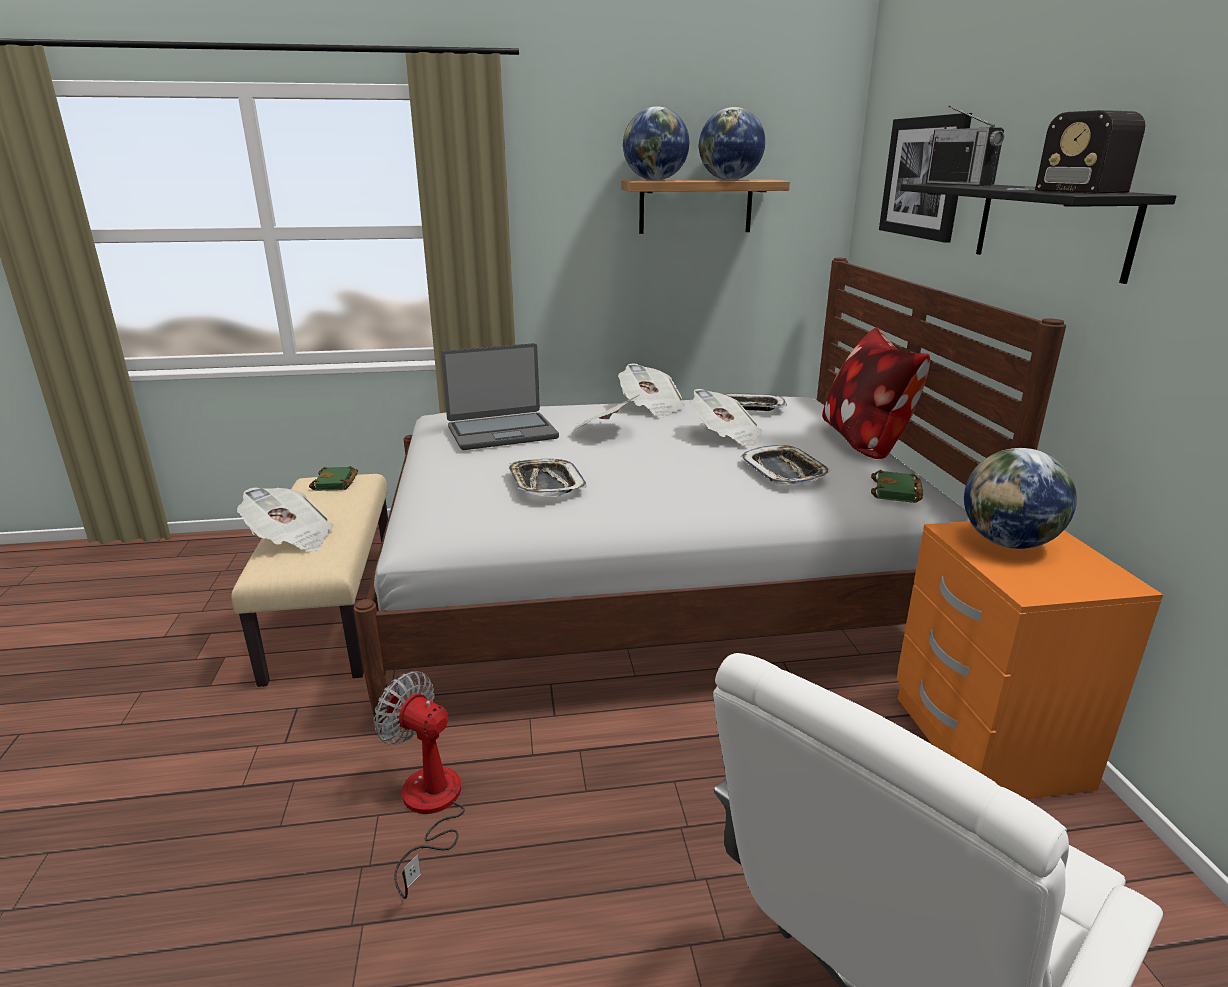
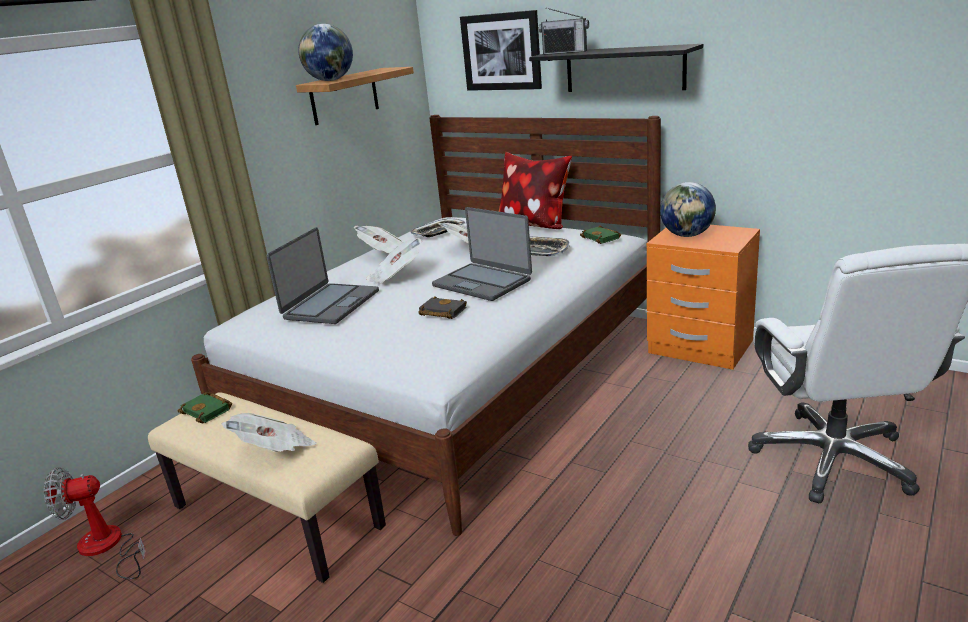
camera: 45 degrees left, 0 degrees up
fan [374,671,465,899] -> fan moved to [44,467,146,579]
tray [507,459,587,497] -> black book [418,296,467,319]
globe [699,107,765,180] -> none
radio [1006,110,1145,194] -> none
none -> laptop [432,207,532,301]

